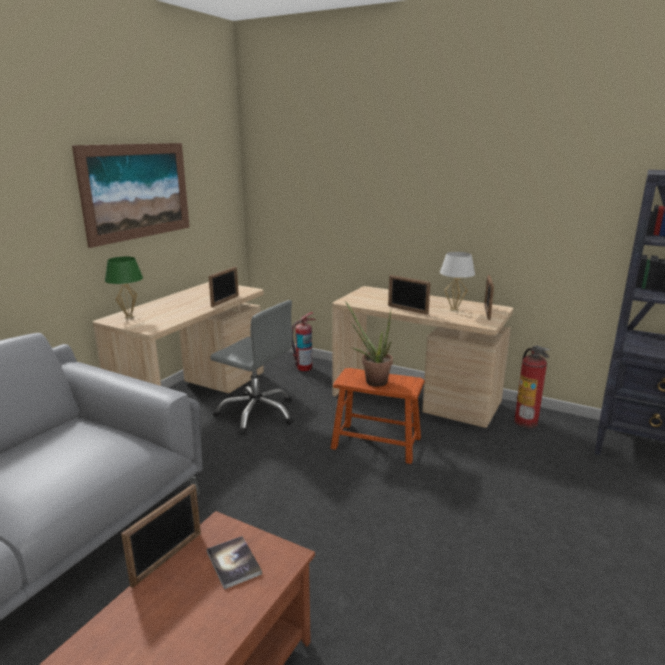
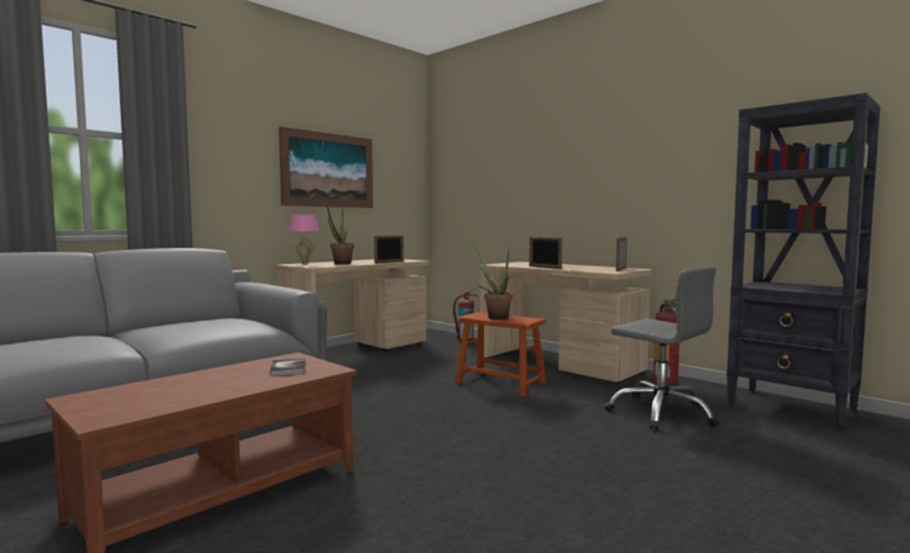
camera: 15 degrees right, 15 degrees down
green table lamp [105,257,143,319] -> pink table lamp [289,214,319,265]
picture frame [121,484,201,588] -> none
grey office chair [210,300,294,435] -> grey office chair moved to [605,267,719,431]
white table lamp [440,252,475,312] -> none
none -> potted plant [326,201,354,265]

